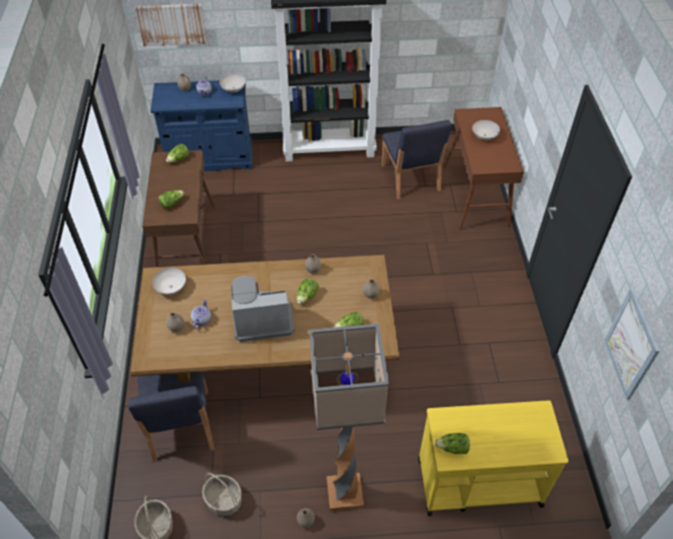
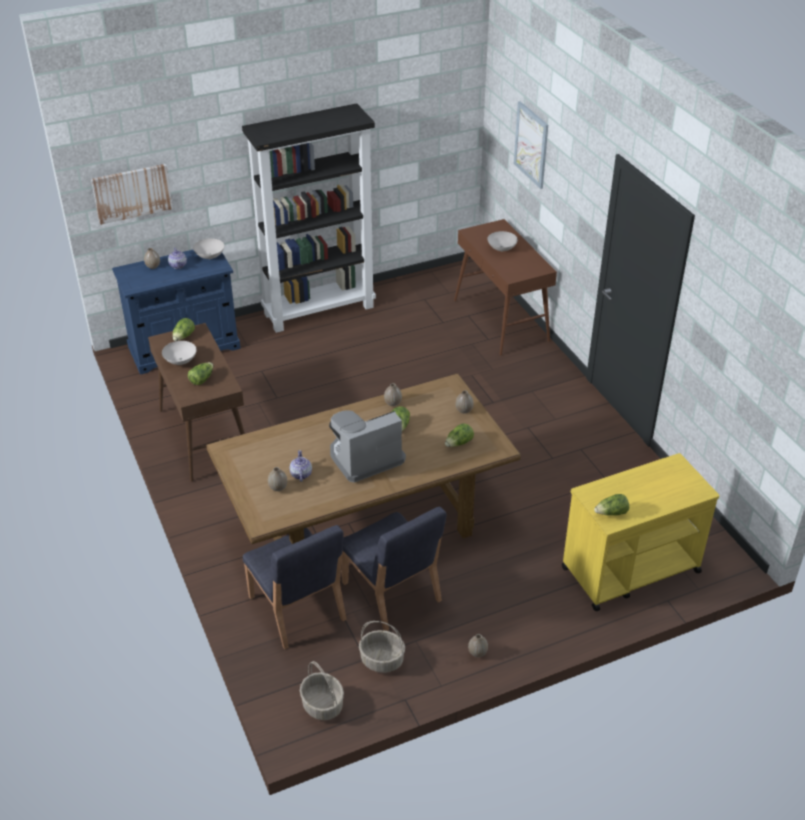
camera: 20 degrees left, 10 degrees down
white bowl [152,268,186,295] -> white bowl moved to [162,341,197,365]
floor lamp [309,324,389,511] -> none
blue chair [382,120,452,200] -> blue chair moved to [341,507,446,631]
picture [605,288,660,400] -> picture moved to [514,101,548,189]

